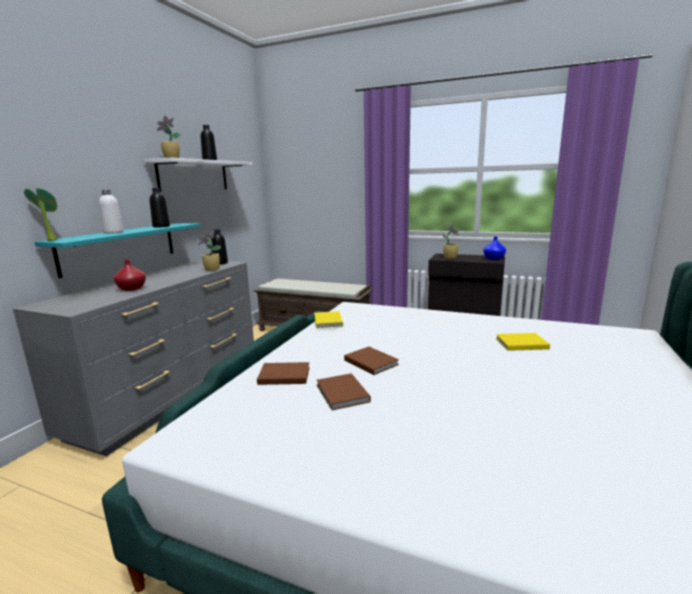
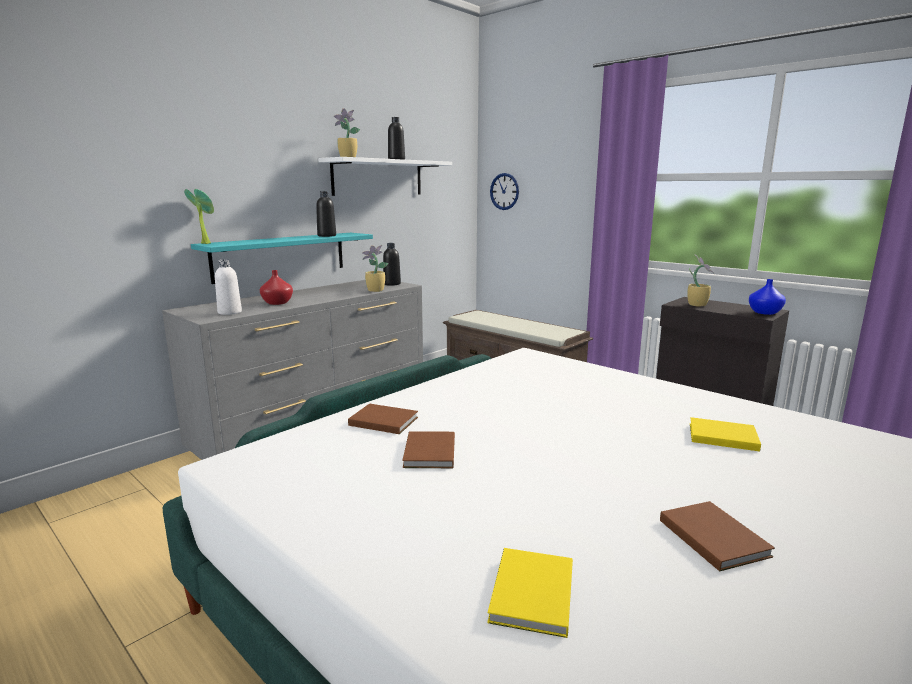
camera: 20 degrees right, 0 degrees up
white bottle [99,189,124,234] -> white bottle moved to [215,259,242,315]
yellow book [314,311,343,328] -> yellow book moved to [487,548,573,638]
brown book [344,347,399,375] -> brown book moved to [660,501,775,571]
none -> wall clock [490,173,519,210]

